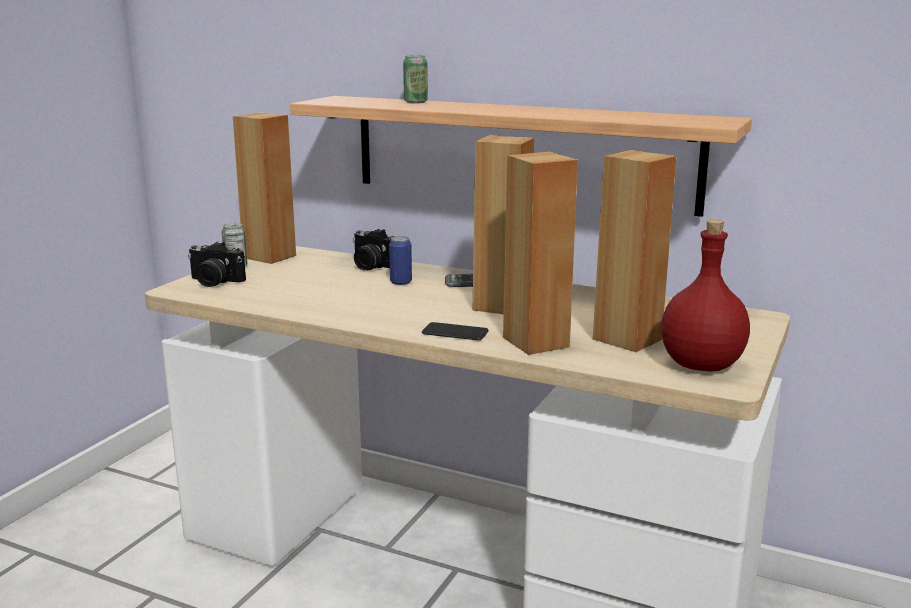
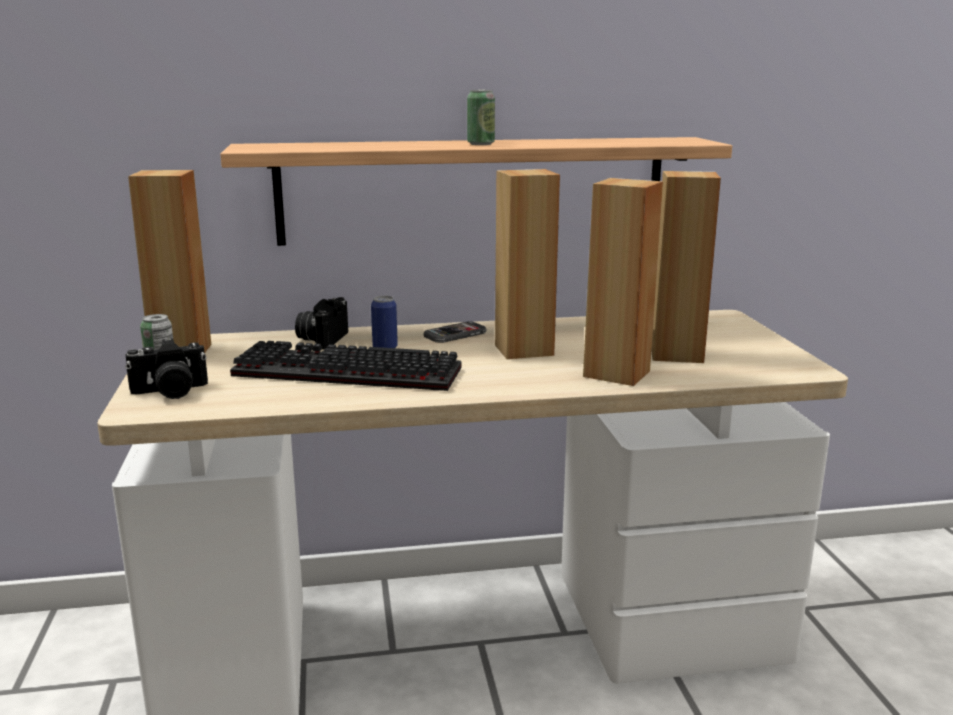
camera: 35 degrees left, 0 degrees up
camera [353,229,394,270] -> camera turned 105 degrees clockwise [295,297,348,350]
can [403,55,428,104] -> can moved to [467,89,495,145]
phone [422,322,489,340] -> none
red bottle [661,219,750,371] -> none
none -> keyboard [230,341,461,391]

